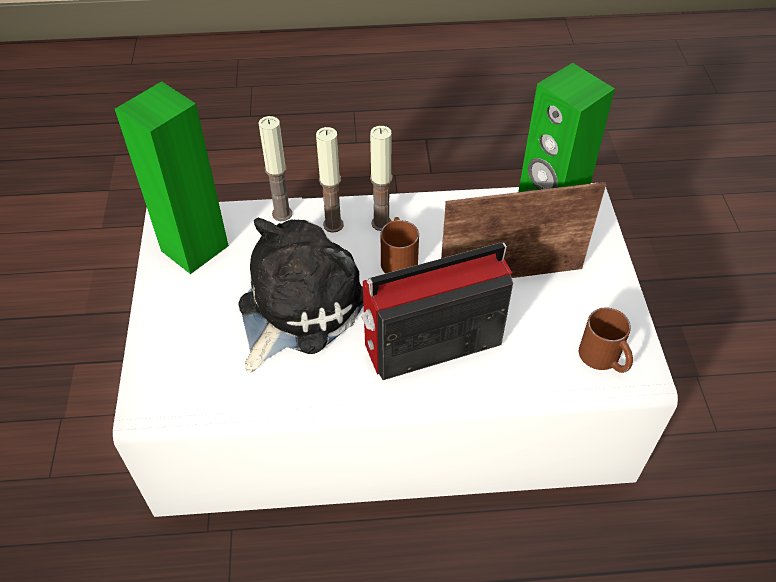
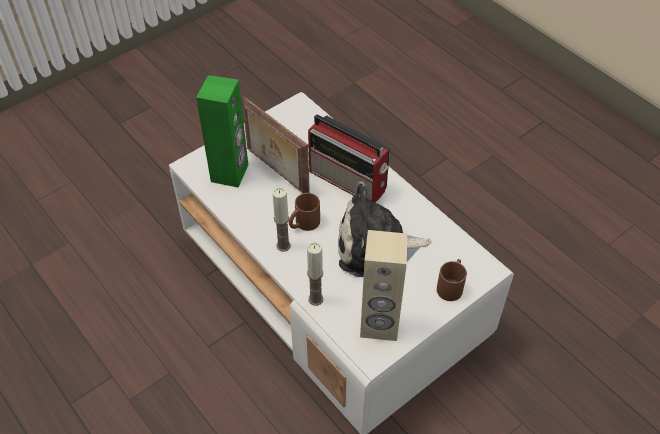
camera: 125 degrees left, 0 degrees up
green speaker [115,81,229,274] -> beige speaker [360,230,407,341]
candle [316,127,344,233] -> none
brown mug [579,307,633,373] -> brown mug moved to [437,259,467,301]

